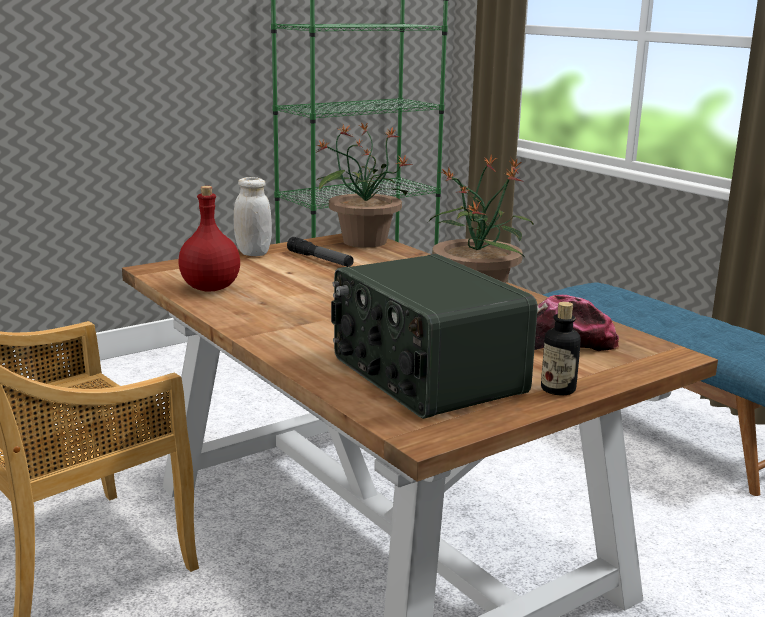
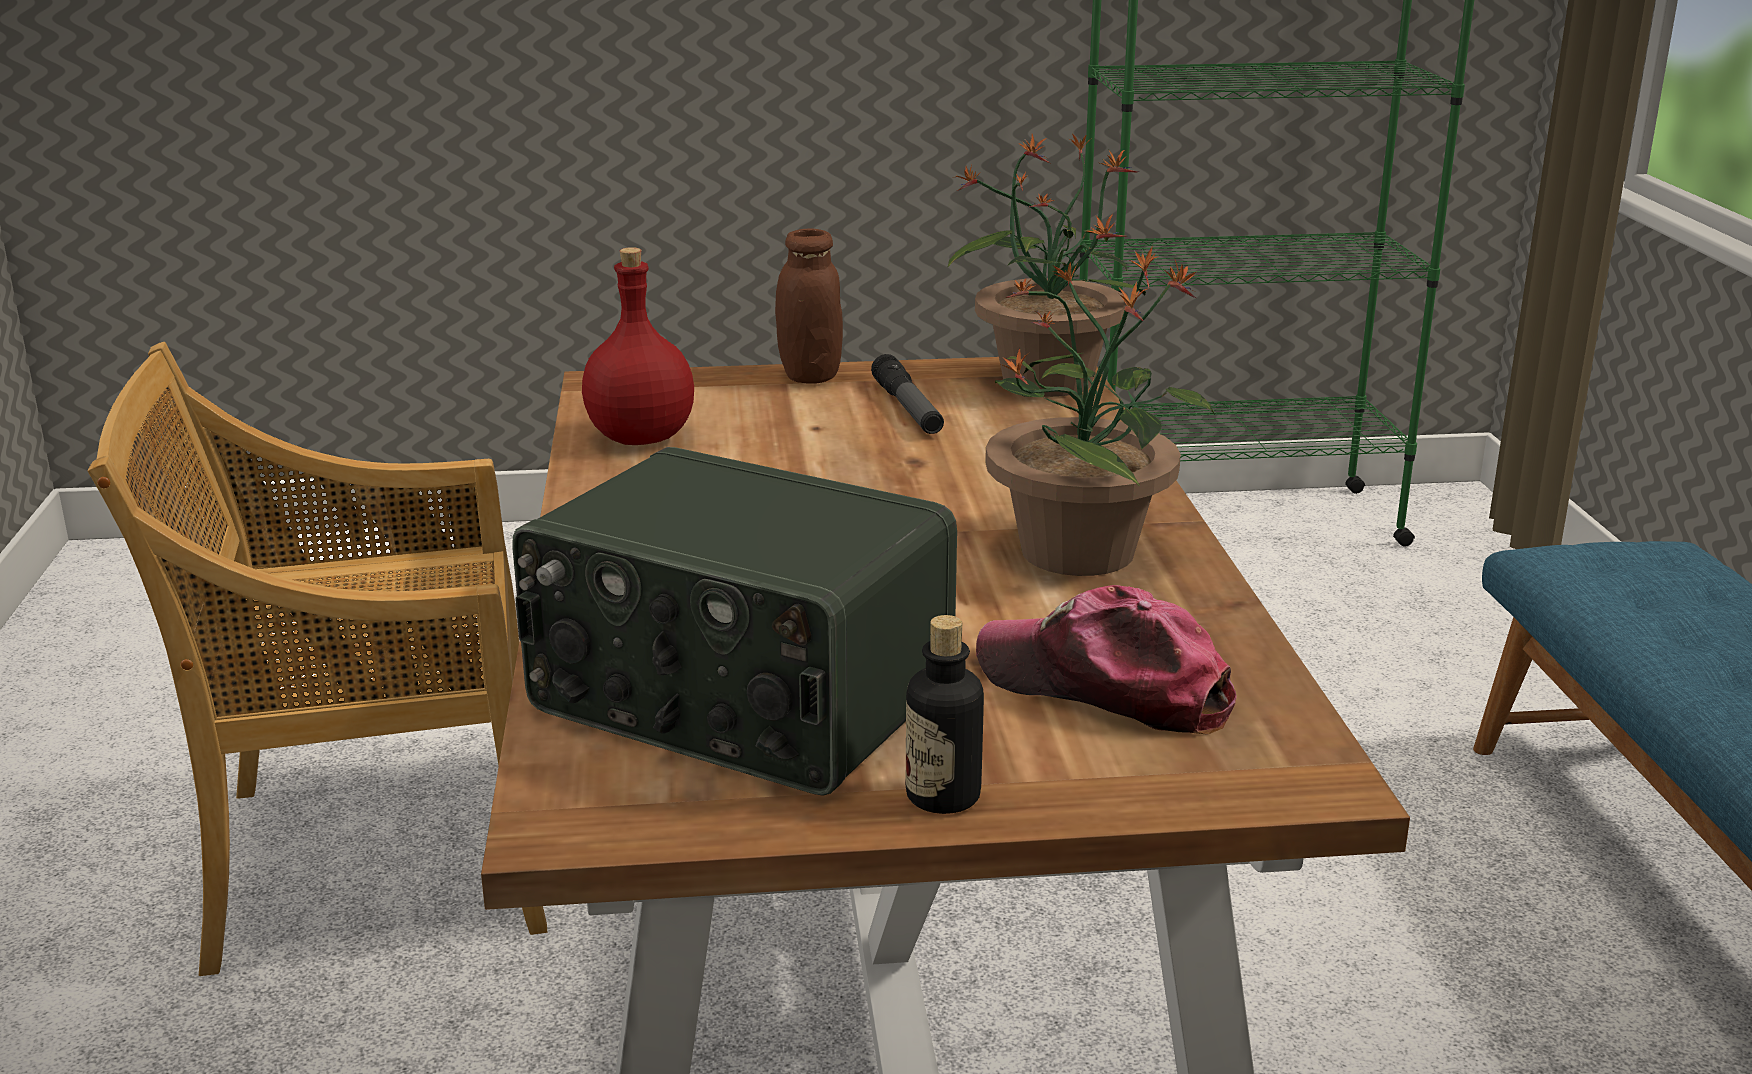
camera: 30 degrees right, 5 degrees up
white jar [234,177,272,256] -> brown jar [775,229,843,384]
radio [331,254,538,419] -> radio turned 60 degrees counterclockwise [512,447,957,796]

